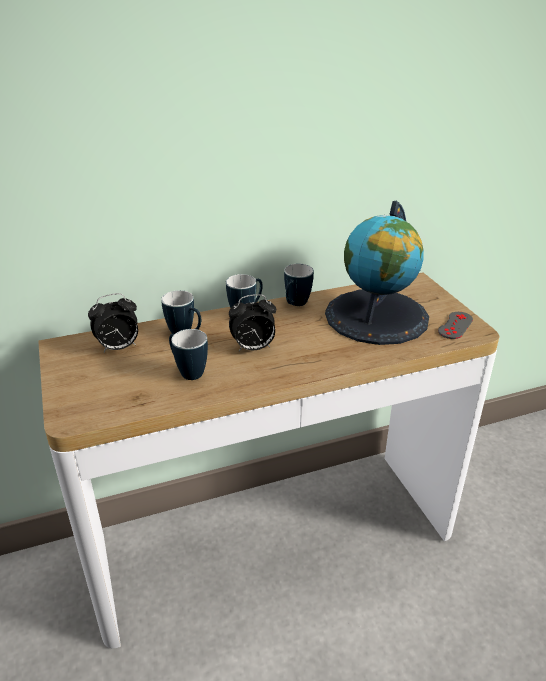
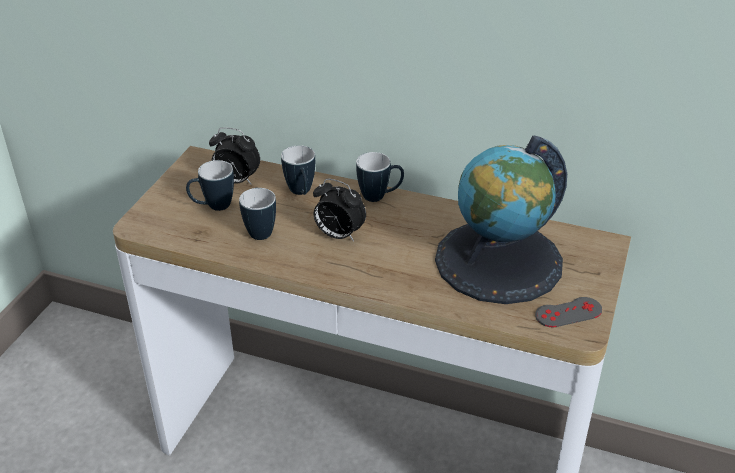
camera: 40 degrees right, 5 degrees up
mug [284,264,314,306] -> mug moved to [186,160,234,211]

